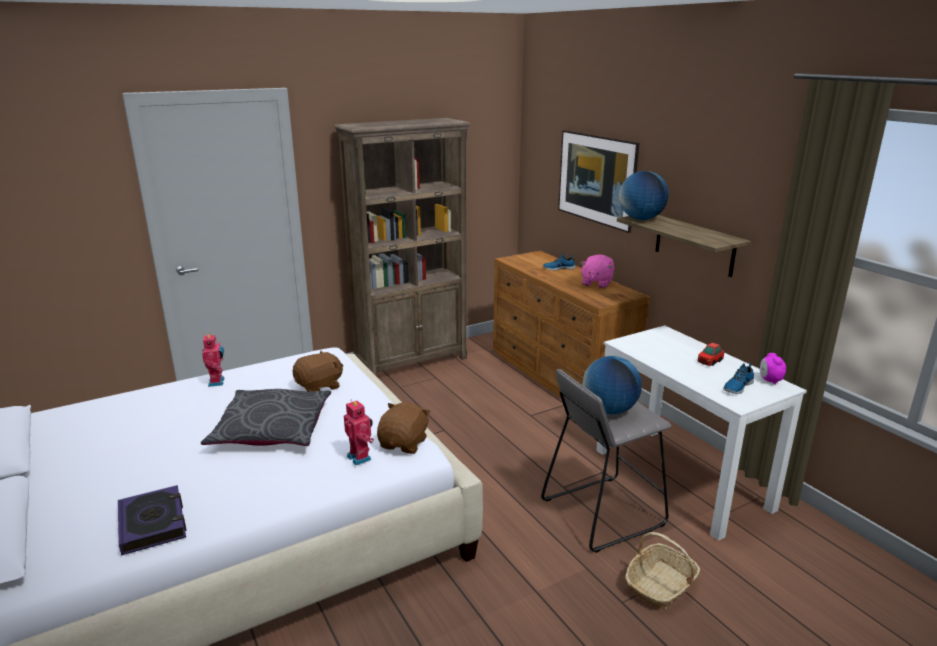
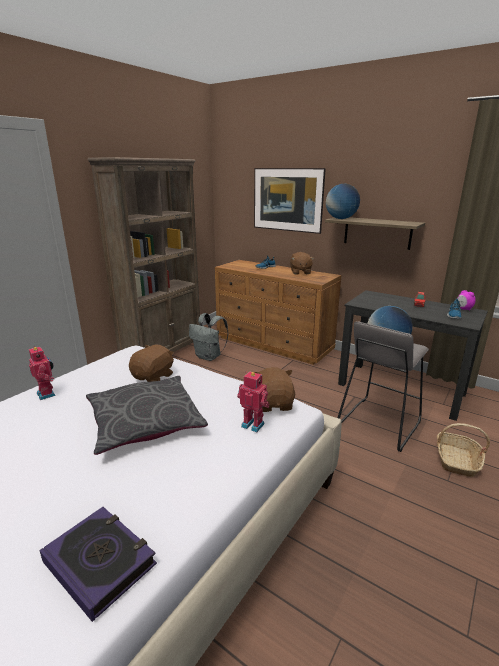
camera: 25 degrees left, 0 degrees up
pink plush toy [580,255,614,288] -> brown plush toy [290,252,314,274]
white desk [596,325,807,541] -> black desk [338,290,488,421]
none -> grey backpack [189,313,228,361]

